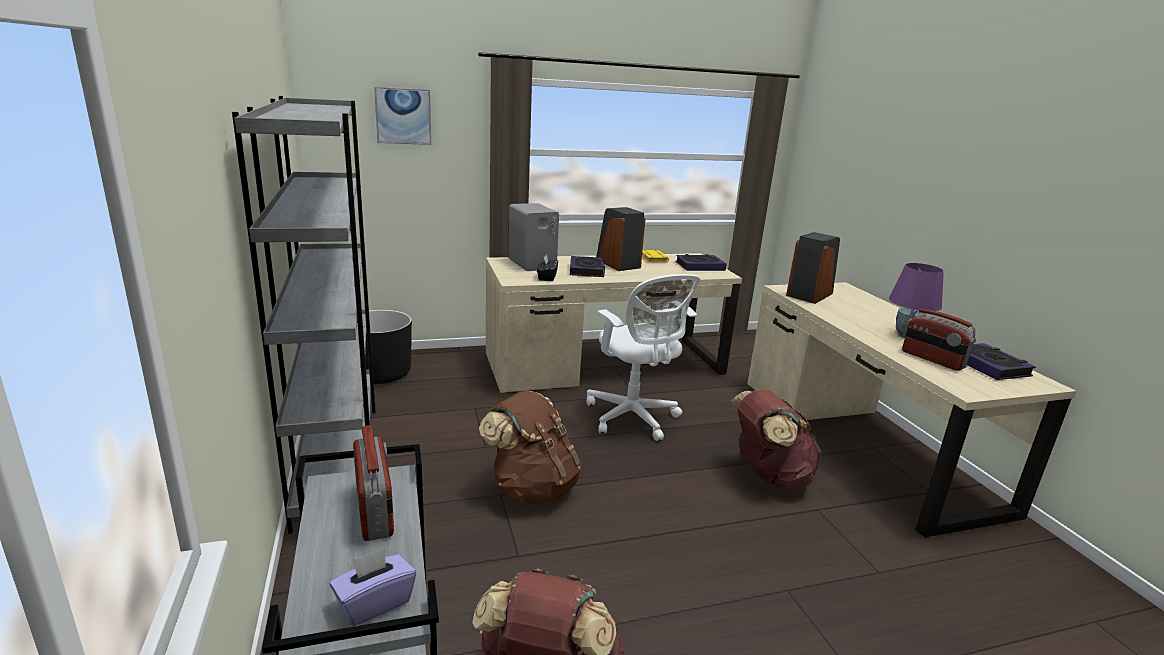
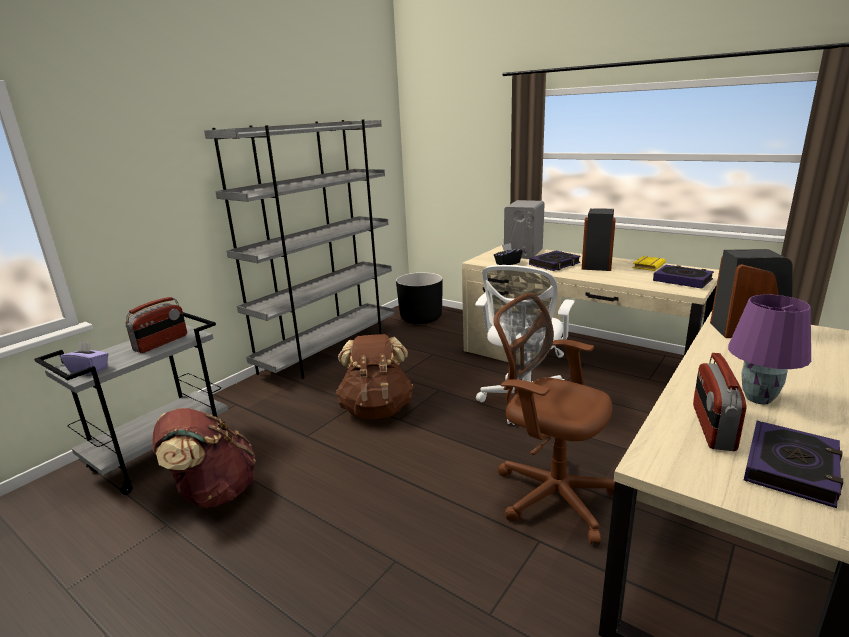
camera: 55 degrees right, 0 degrees up
picture [374,87,431,145] -> none
brown backpack [732,389,822,487] -> brown office chair [493,293,615,545]

